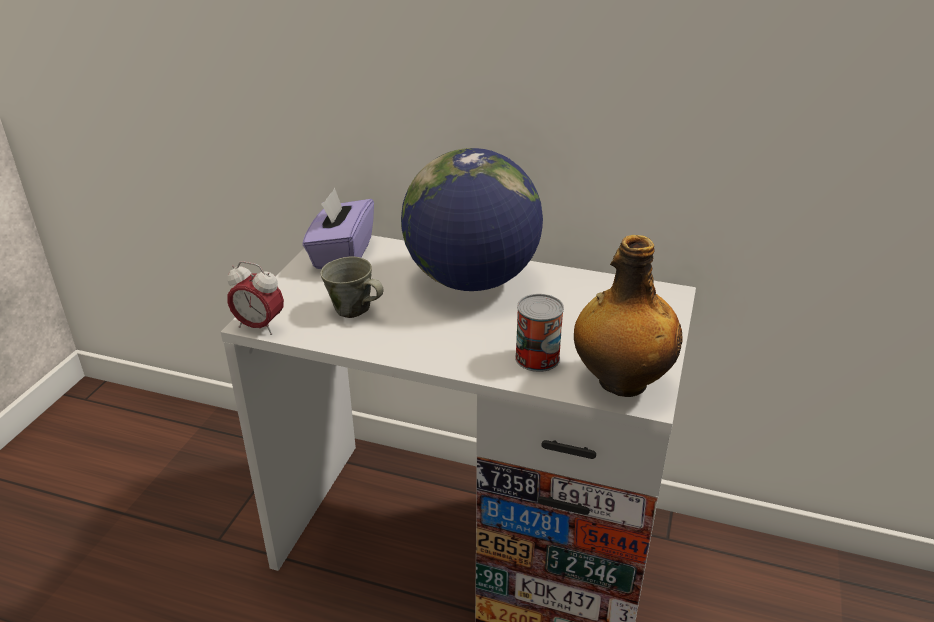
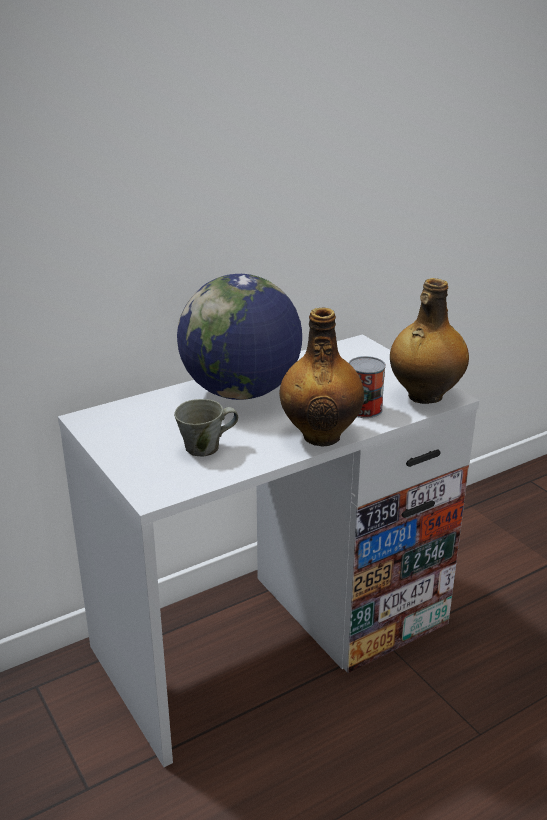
camera: 50 degrees left, 5 degrees down
alarm clock [227,261,284,335] -> none
purple tissue box [303,188,374,269] -> none
none -> bottle [279,308,364,447]

